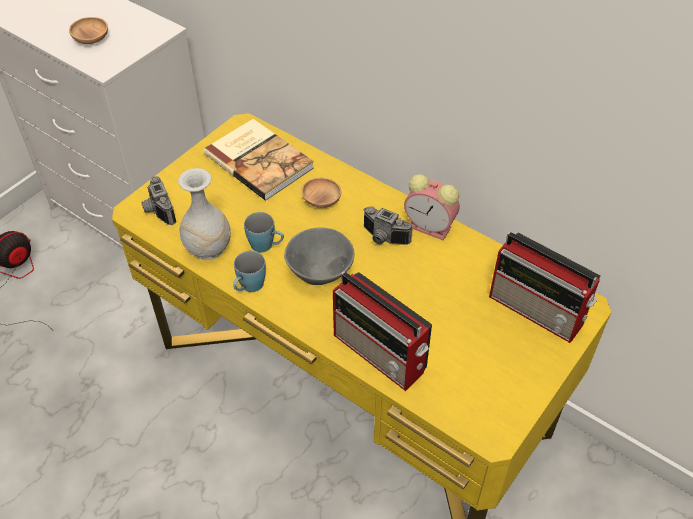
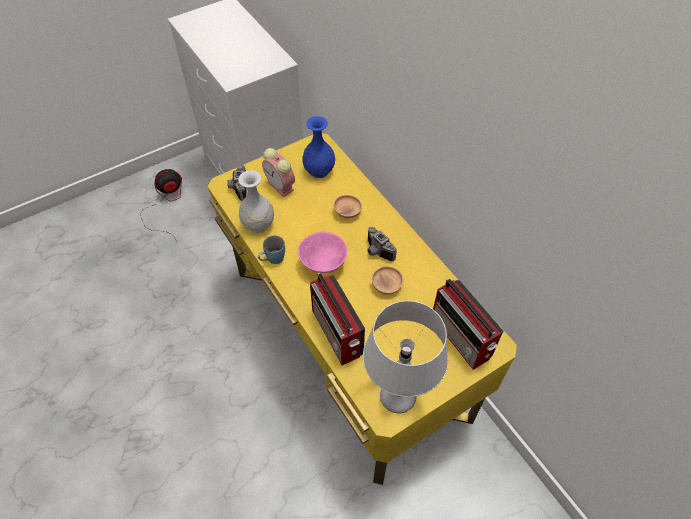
camera: 20 degrees right, 5 degrees up
brown bowl [69,17,108,44] -> brown bowl moved to [372,266,403,294]
book [204,119,314,201] -> blue vase [302,116,335,178]
blue mug [244,212,284,252] -> none
grey bowl [284,228,354,285] -> pink bowl [297,232,347,273]
alarm clock [404,174,460,240] -> alarm clock moved to [262,148,295,197]
none -> grey table lamp [363,301,448,413]

